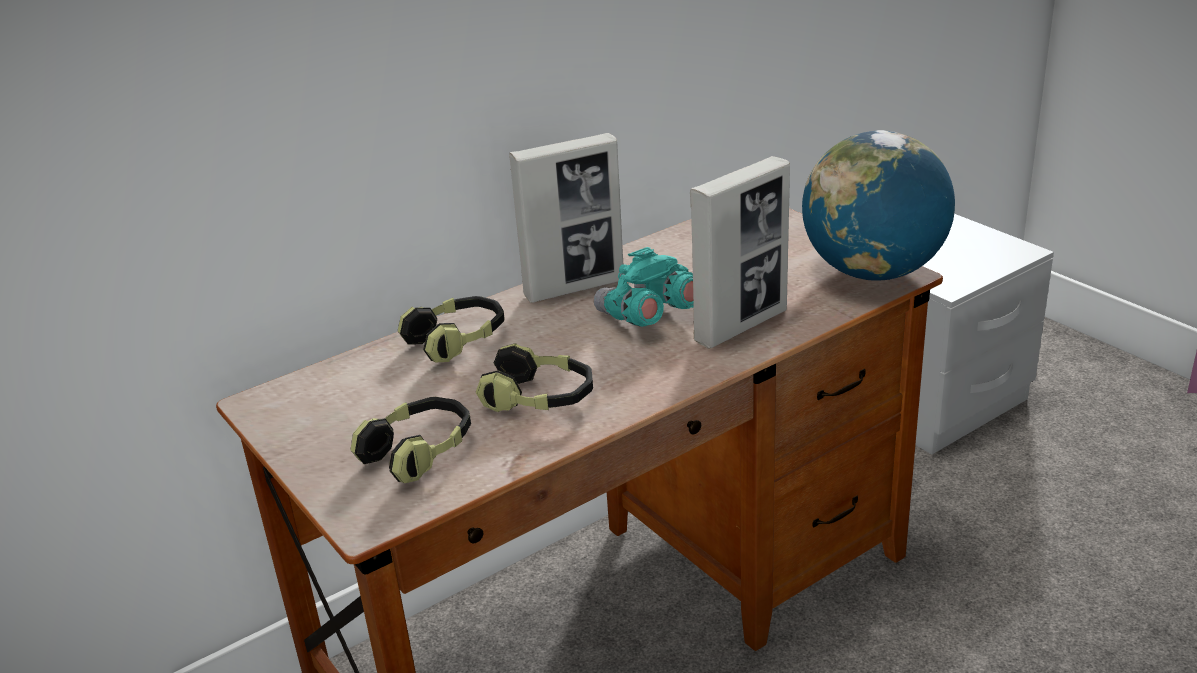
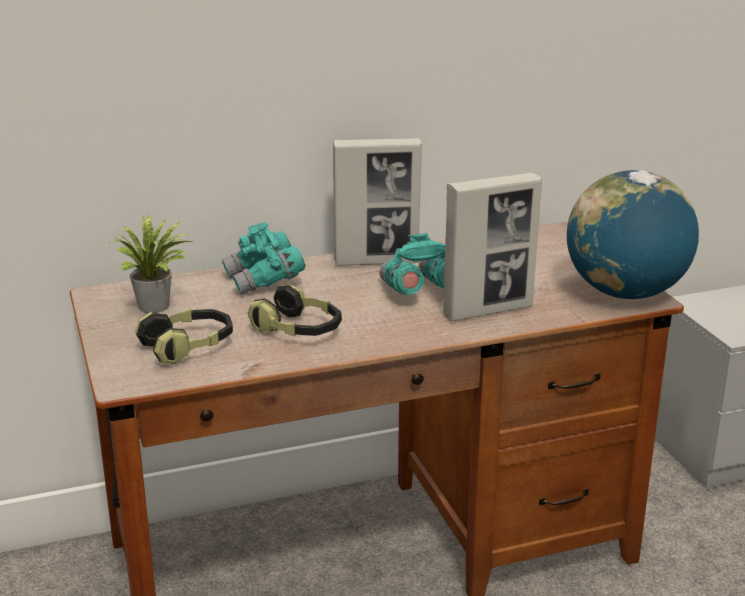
camera: 15 degrees right, 5 degrees down
headphones [398,296,505,362] -> turquoise binoculars [222,222,305,295]
none -> potted plant [109,215,193,313]

